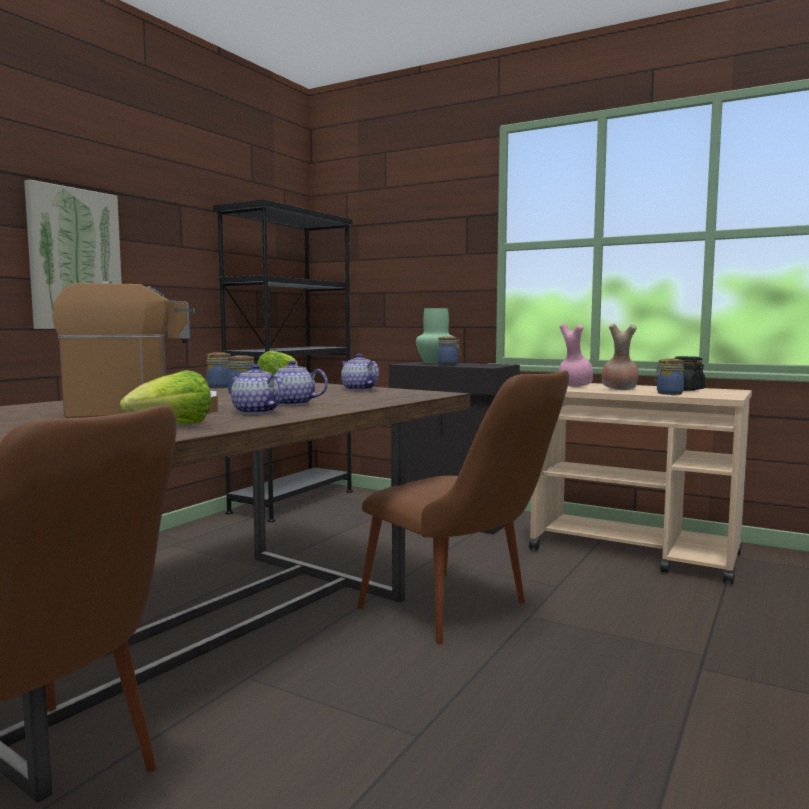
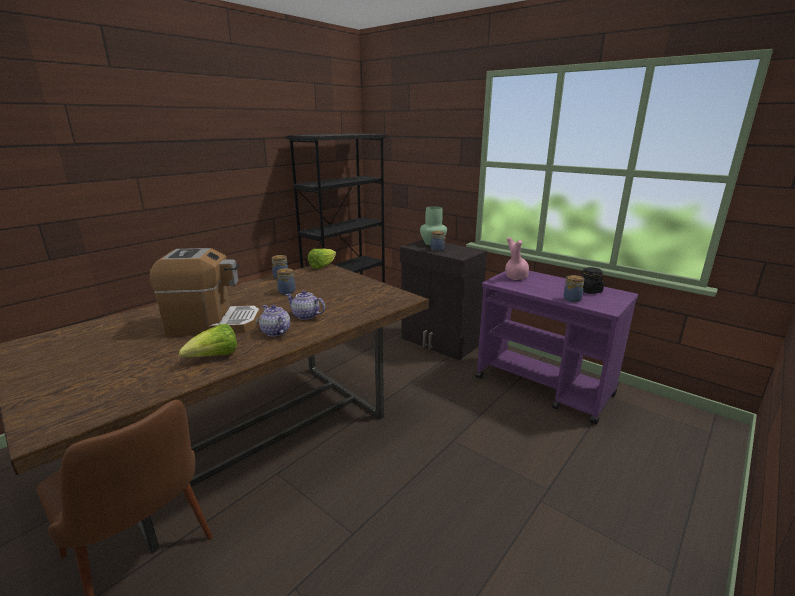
camera: 10 degrees right, 15 degrees up
picture [24,180,122,329] -> none
teapot [341,354,379,391] -> none
brown chair [358,370,569,644] -> none
beige cart [529,383,752,584] -> purple cart [476,271,638,425]
brown vase [601,323,639,390] -> none

